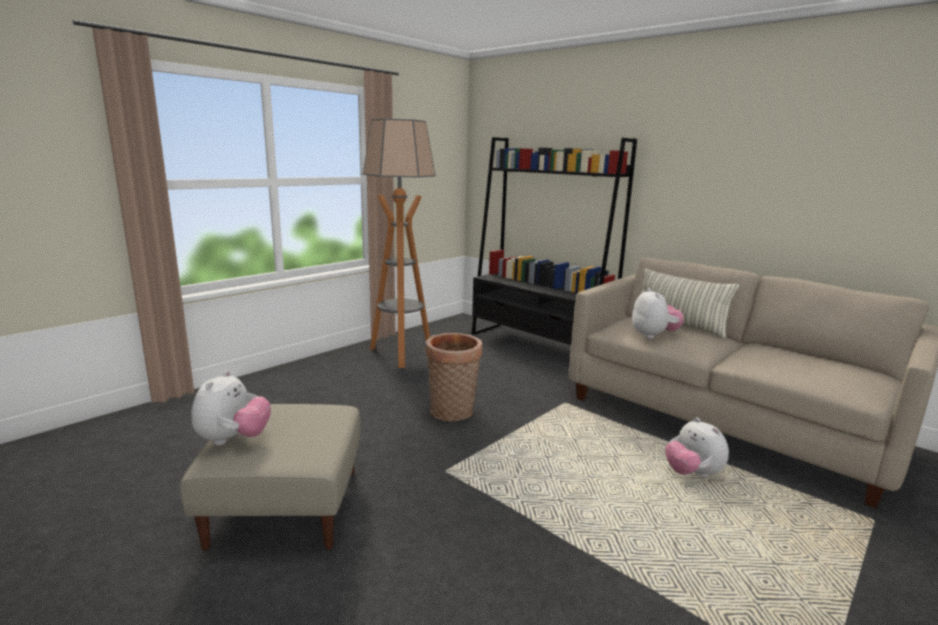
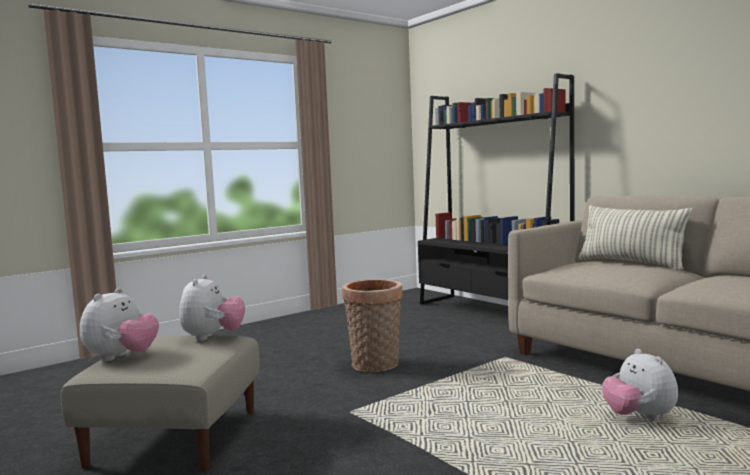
camera: 10 degrees right, 10 degrees down
floor lamp [363,118,436,368] -> none
plush toy [632,288,683,339] -> plush toy moved to [179,274,245,341]

